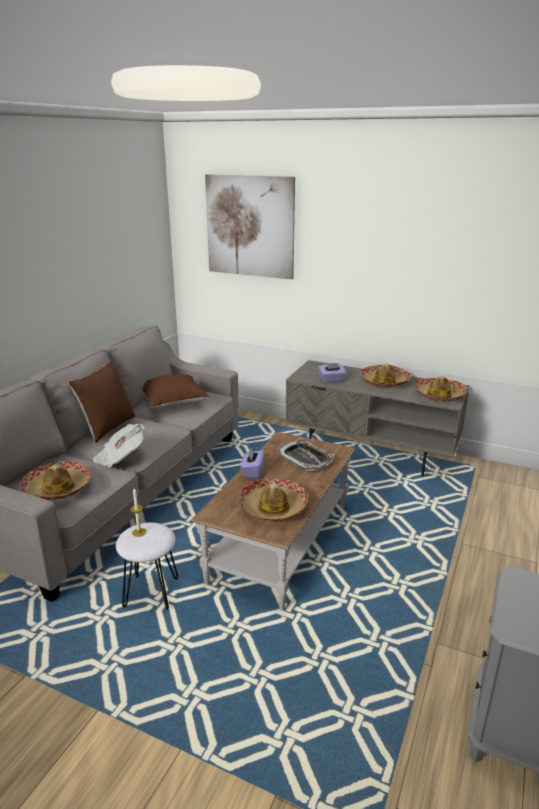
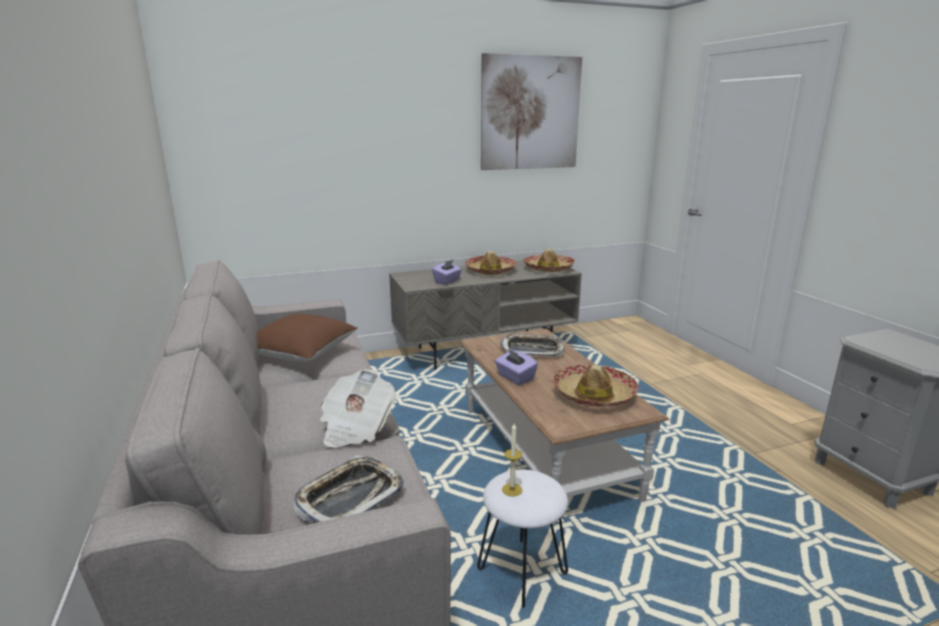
camera: 45 degrees left, 5 degrees down
hat [20,461,91,500] -> tray [293,455,404,522]
brown pillow [68,360,135,443] -> none
picture [205,174,295,280] -> picture moved to [481,53,582,170]

